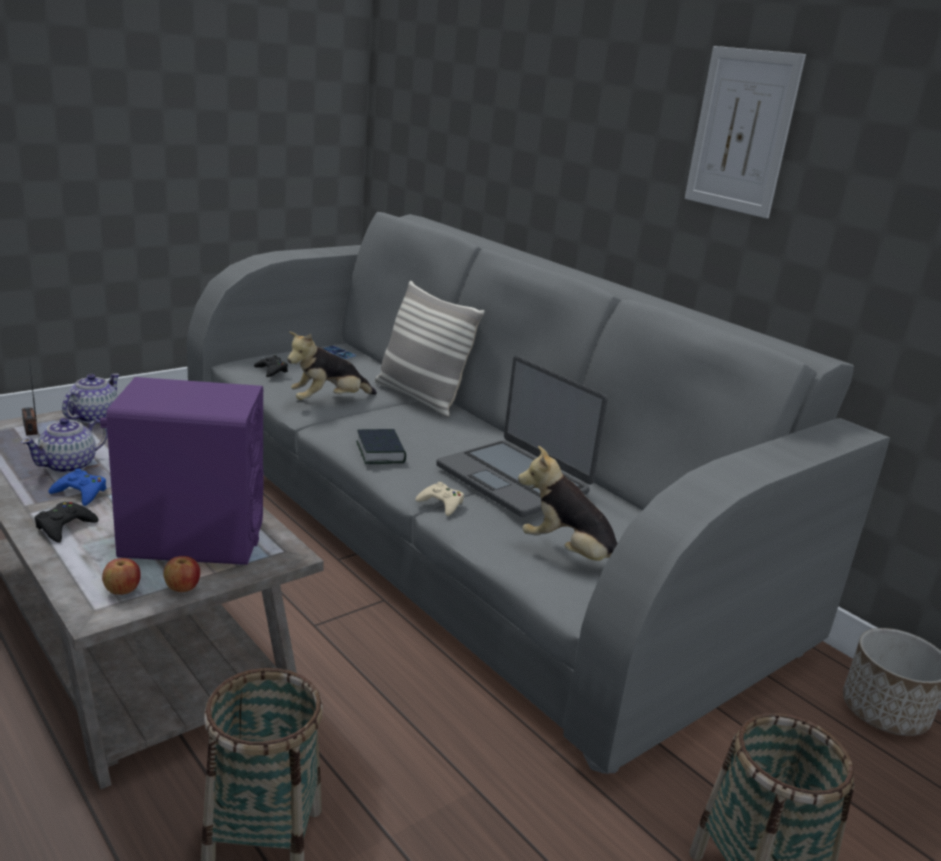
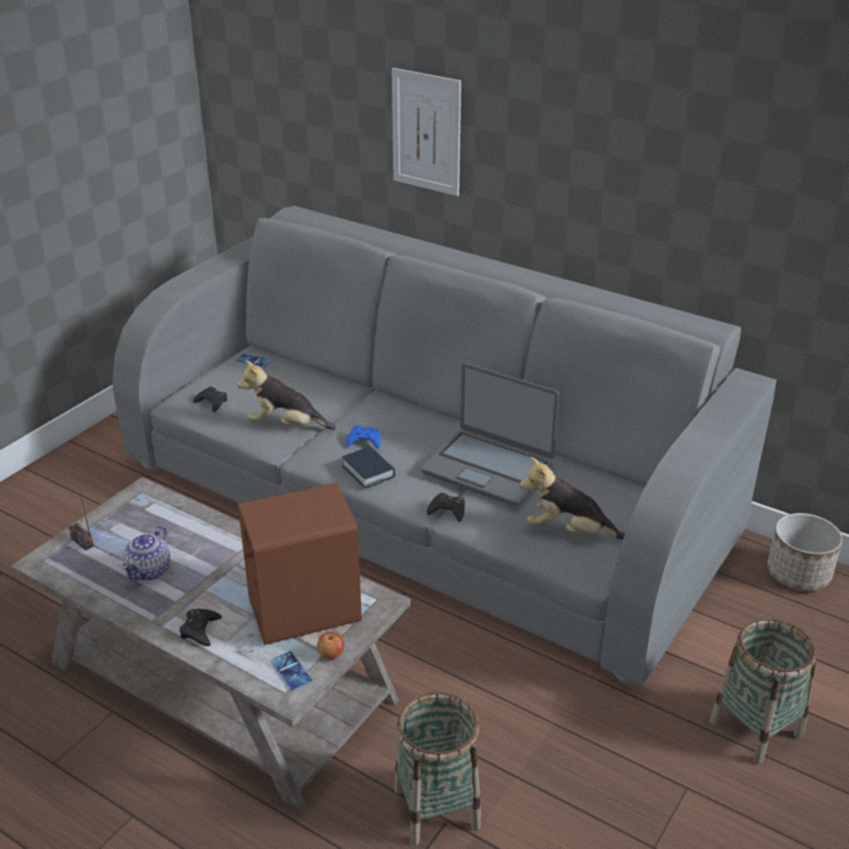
camera: 15 degrees left, 10 degrees up
blue game controller [48,469,107,506] -> blue game controller moved to [346,425,381,449]
teapot [62,373,120,423] -> none
purple speaker [100,377,264,565] -> brown speaker [238,483,362,645]
apple [102,558,141,595] -> phone [270,651,313,691]
plush toy [287,331,377,400] -> plush toy turned 60 degrees clockwise [237,360,336,430]
pillow [375,281,485,417] -> none
beige game controller [415,482,464,516] -> black game controller [427,493,465,522]
picture [685,46,806,218] -> picture moved to [392,68,461,196]

